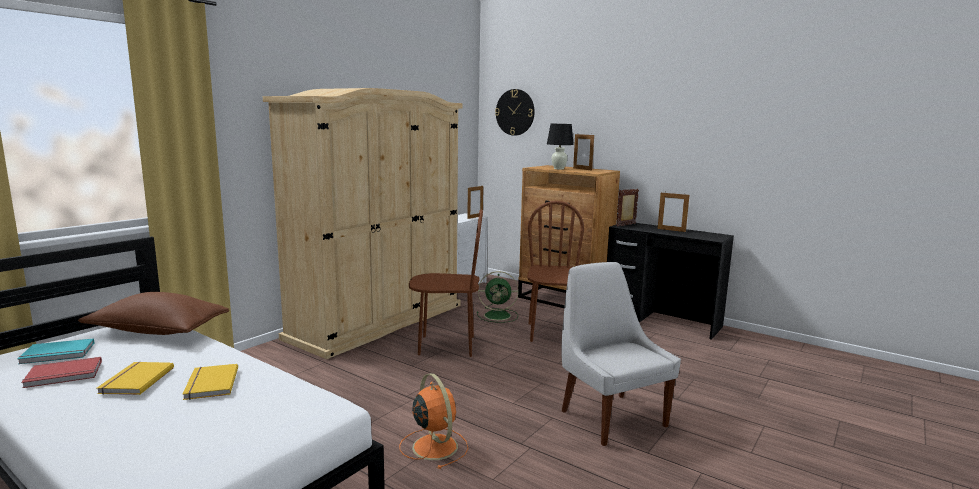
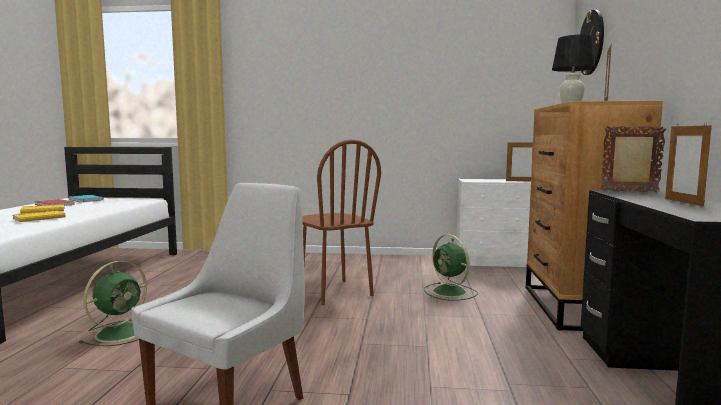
camera: 60 degrees right, 5 degrees down
brown pillow [78,292,229,335] -> none
beige wardrobe [263,88,462,359] -> none
orange fan [399,373,468,469] -> green fan [78,261,147,346]
brown chair [527,201,584,342] -> none

